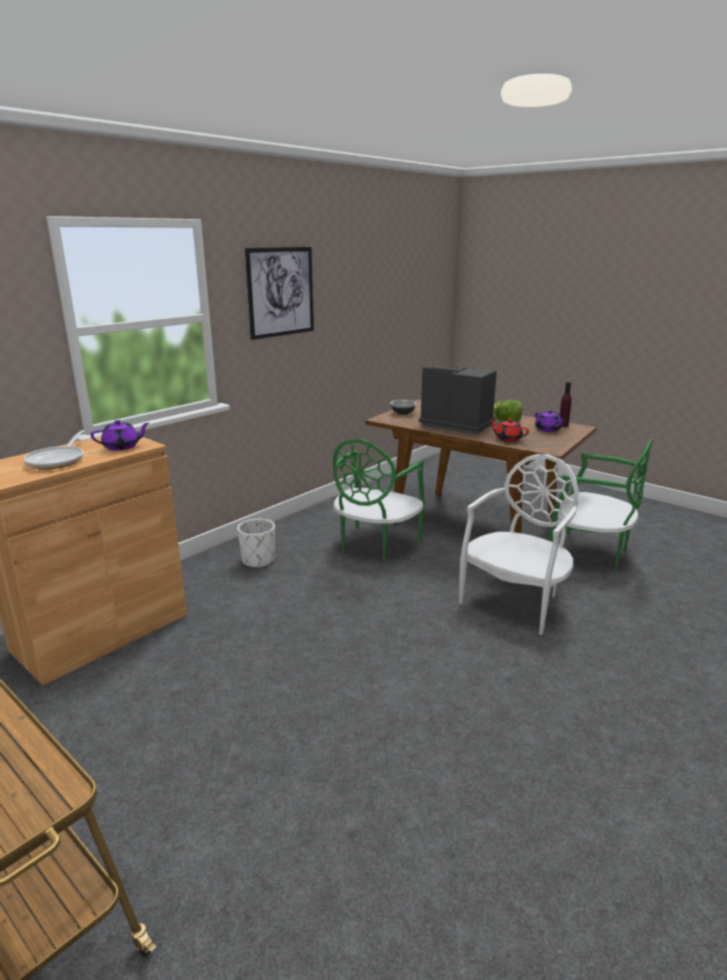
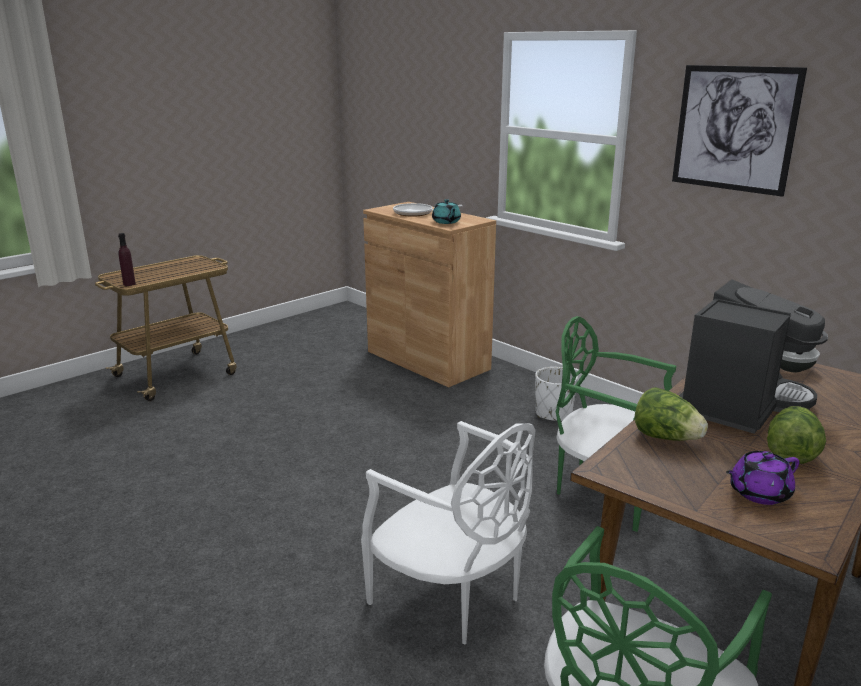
camera: 95 degrees right, 0 degrees up
purple teapot [90,420,149,451] -> turquoise teapot [432,199,461,224]
red teapot [489,418,529,442] -> lettuce [635,387,708,441]
purple bottle [560,382,572,427] -> purple bottle moved to [118,233,136,286]

